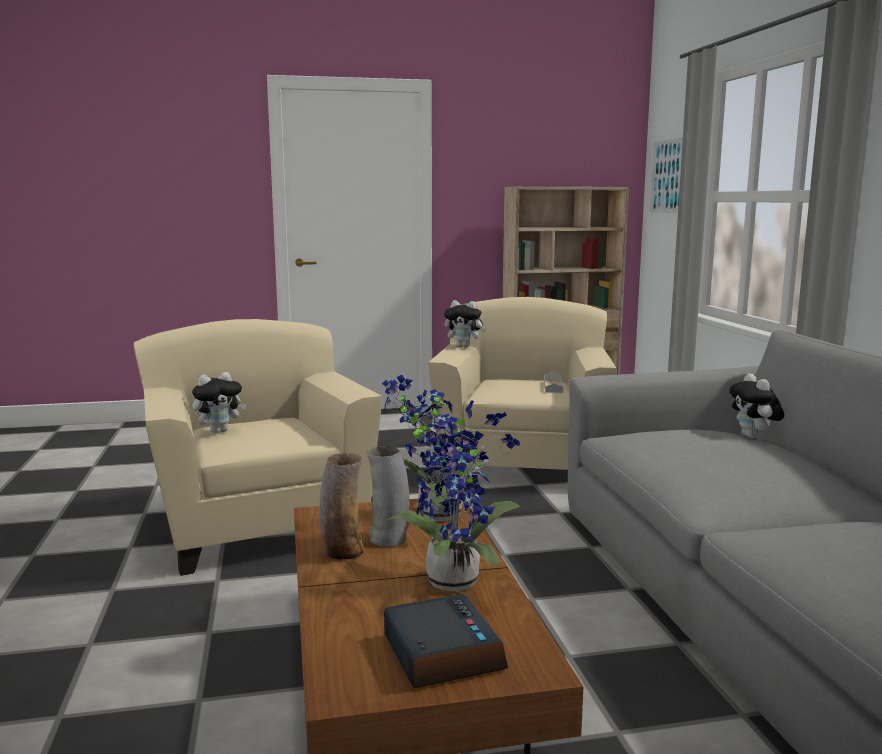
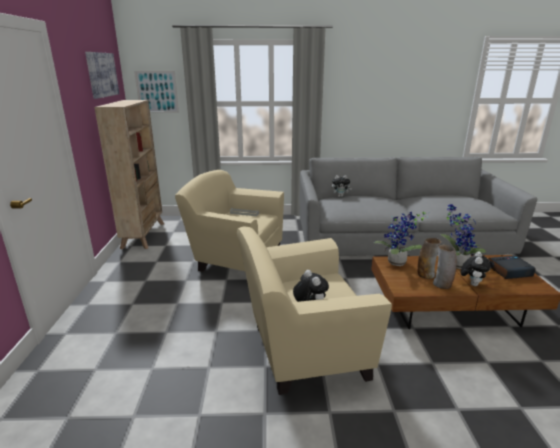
camera: 80 degrees left, 10 degrees up
plush toy [444,300,487,348] -> plush toy moved to [461,251,491,286]
none -> picture [85,52,119,99]

